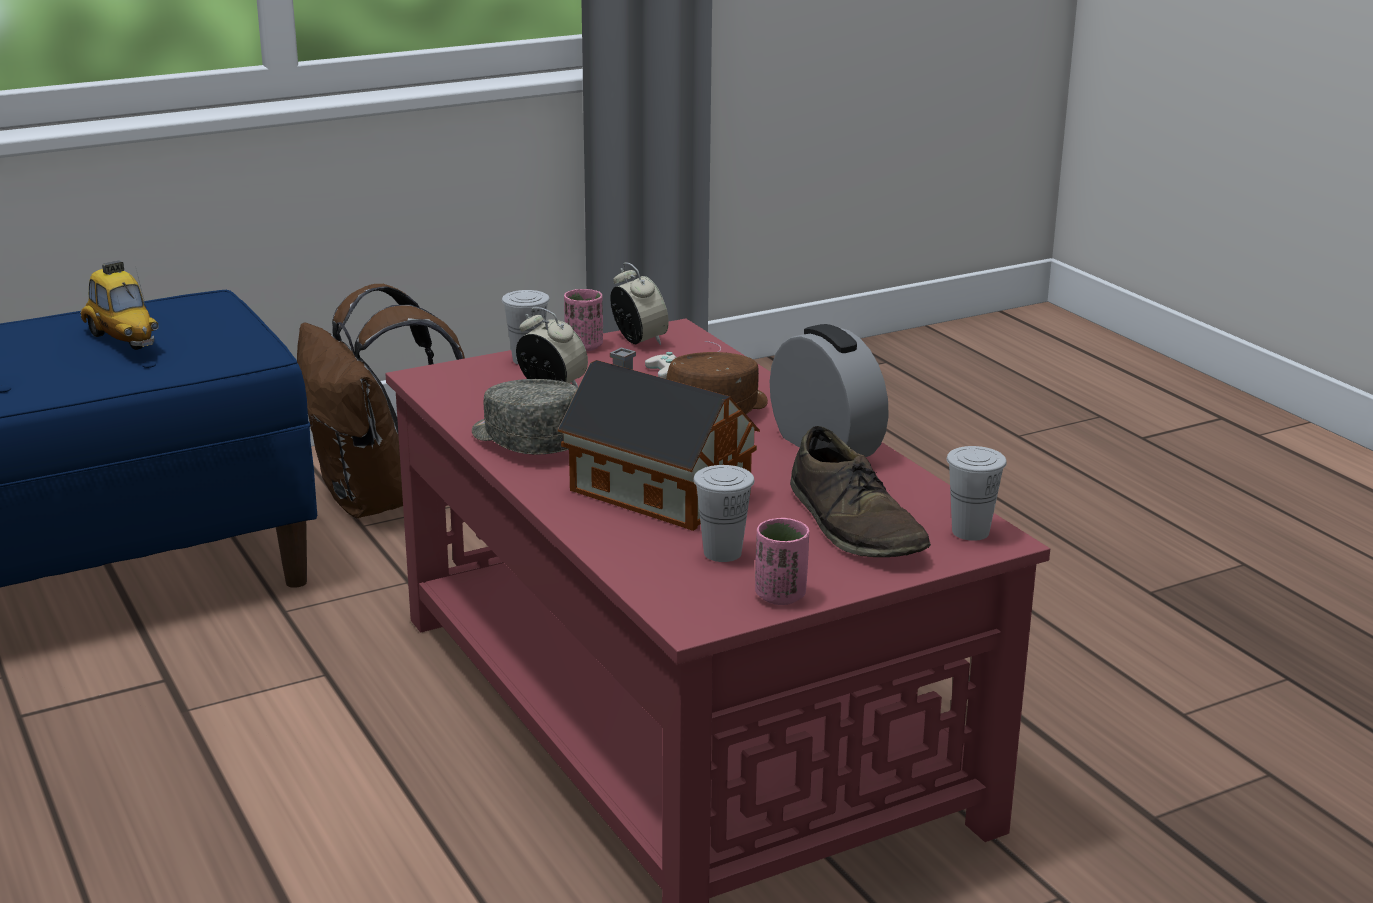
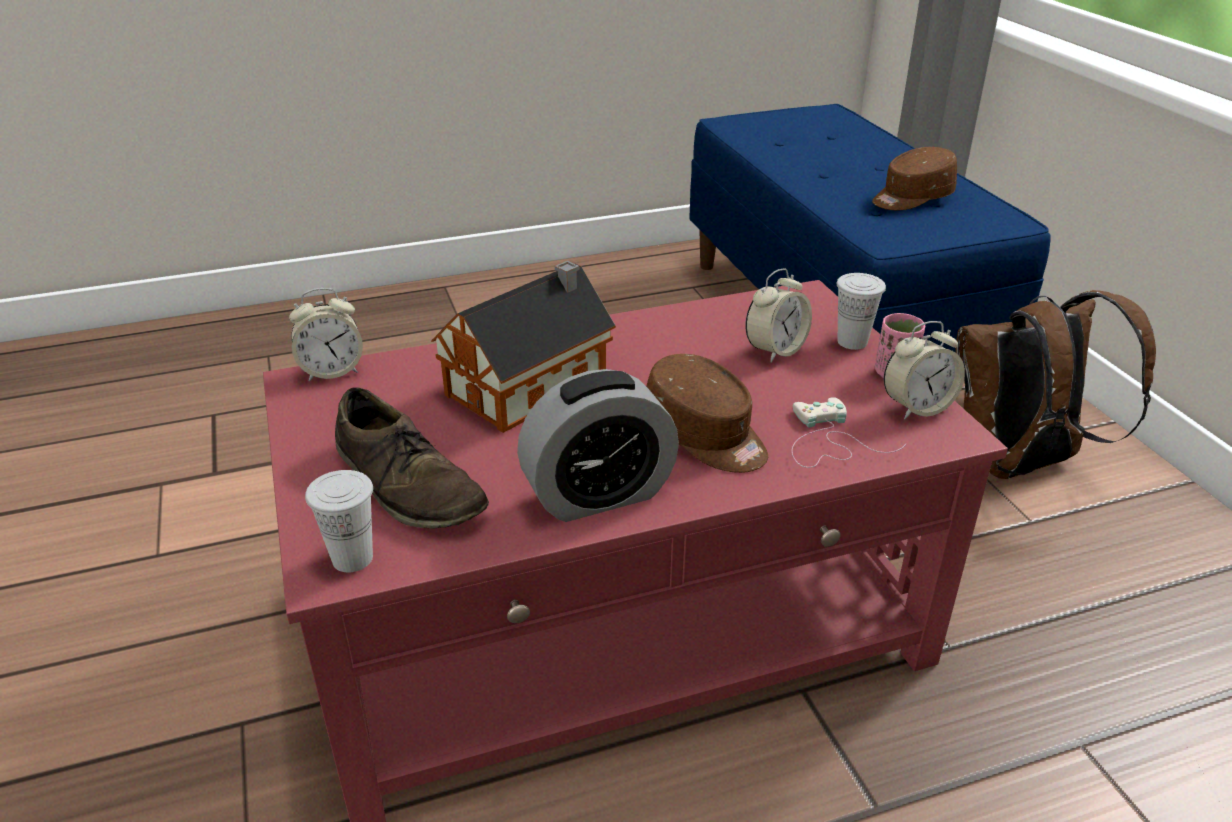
camera: 100 degrees right, 10 degrees up
toy car [80,260,159,350] -> brown cap [872,147,957,210]
grey cap [472,379,577,455] -> none
white cup [694,465,754,562] -> none
pink cup [755,518,809,605] -> none
brown shoe [790,426,931,557] -> brown shoe turned 120 degrees counterclockwise [335,387,489,529]
none -> alarm clock [289,288,363,381]

